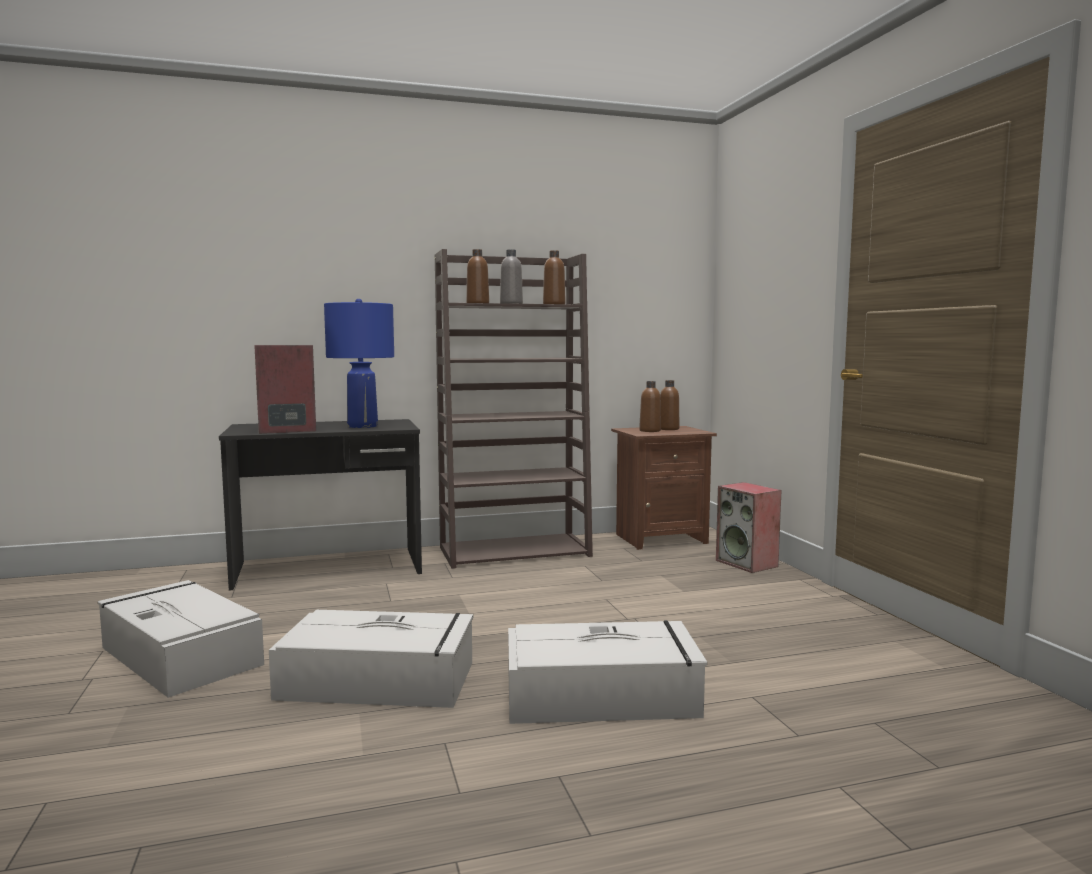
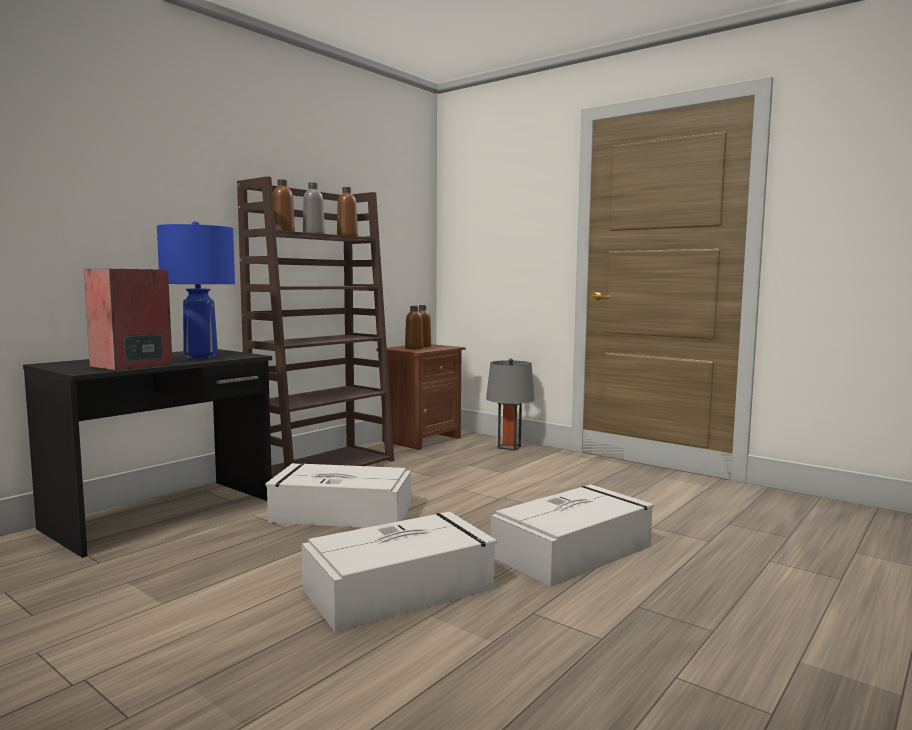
camera: 35 degrees left, 0 degrees up
grey storage box [98,580,264,698] -> grey storage box moved to [265,463,411,528]
speaker [716,482,782,573] -> grey table lamp [486,358,535,450]

